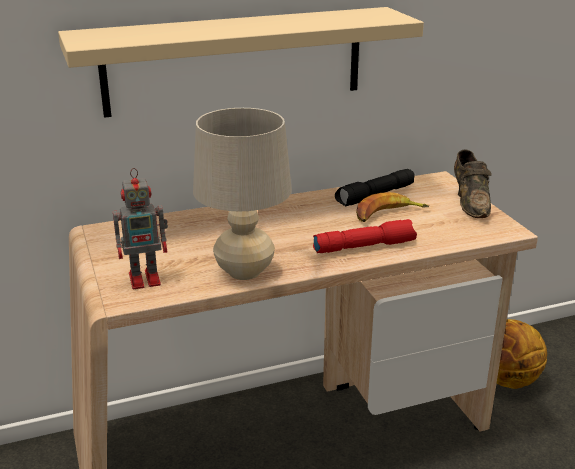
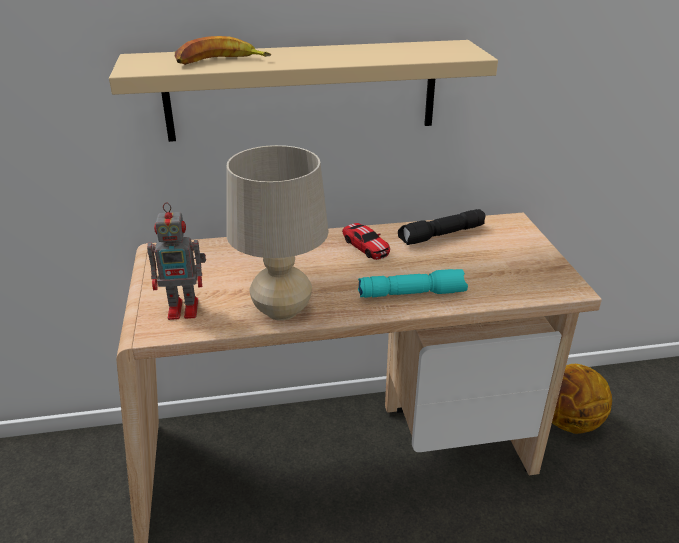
camera: 10 degrees right, 5 degrees up
red flashlight [313,219,417,253] -> turquoise flashlight [358,269,468,298]
banana [356,192,429,222] -> banana moved to [175,36,271,65]
brown shoe [454,150,492,218] -> none
none -> toy car [342,223,390,260]

